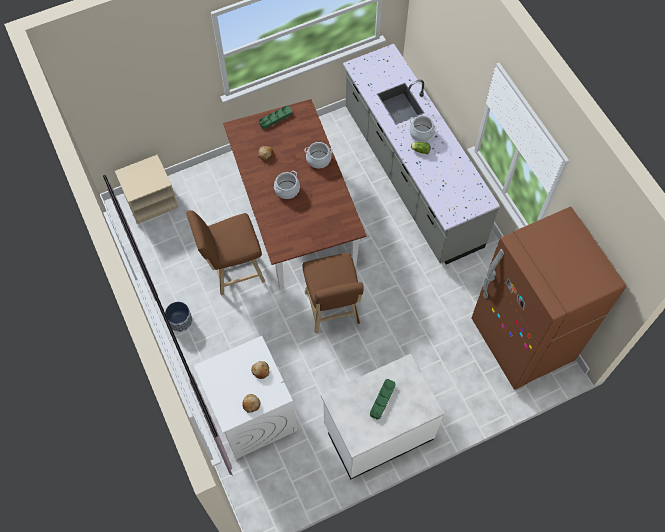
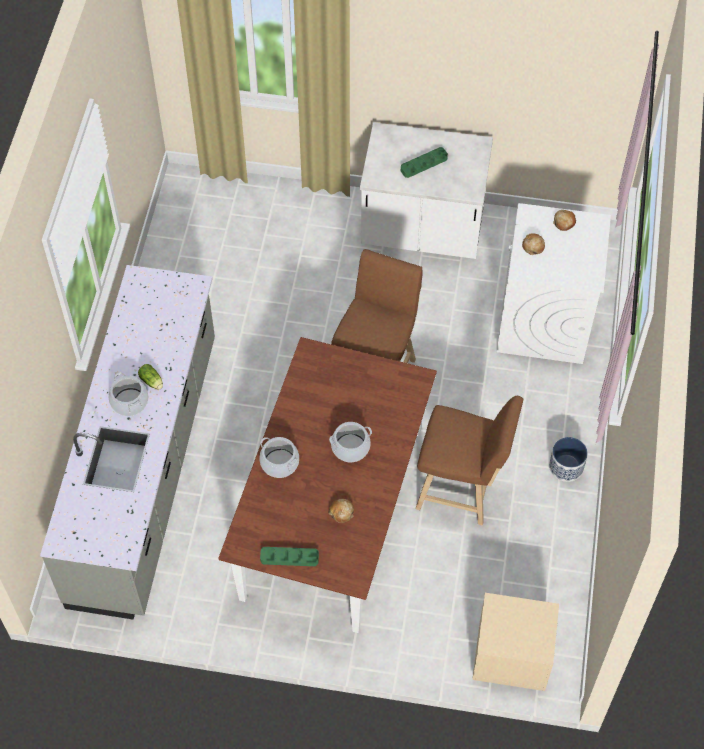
camera: 145 degrees left, 5 degrees down
brown fridge [471,206,626,390] -> none

